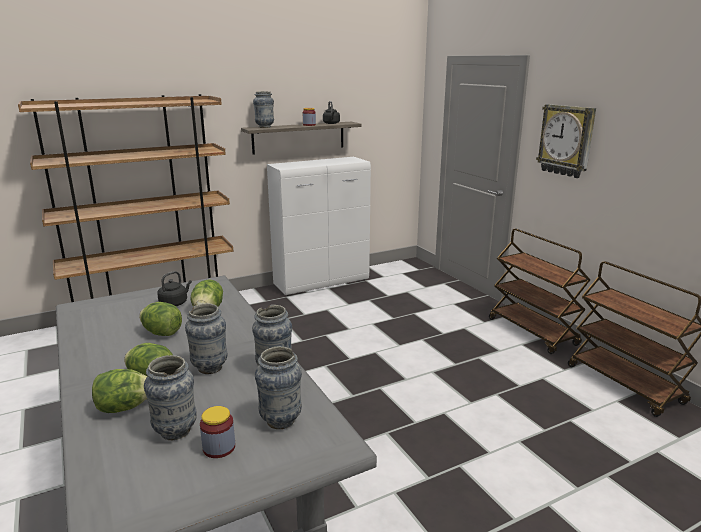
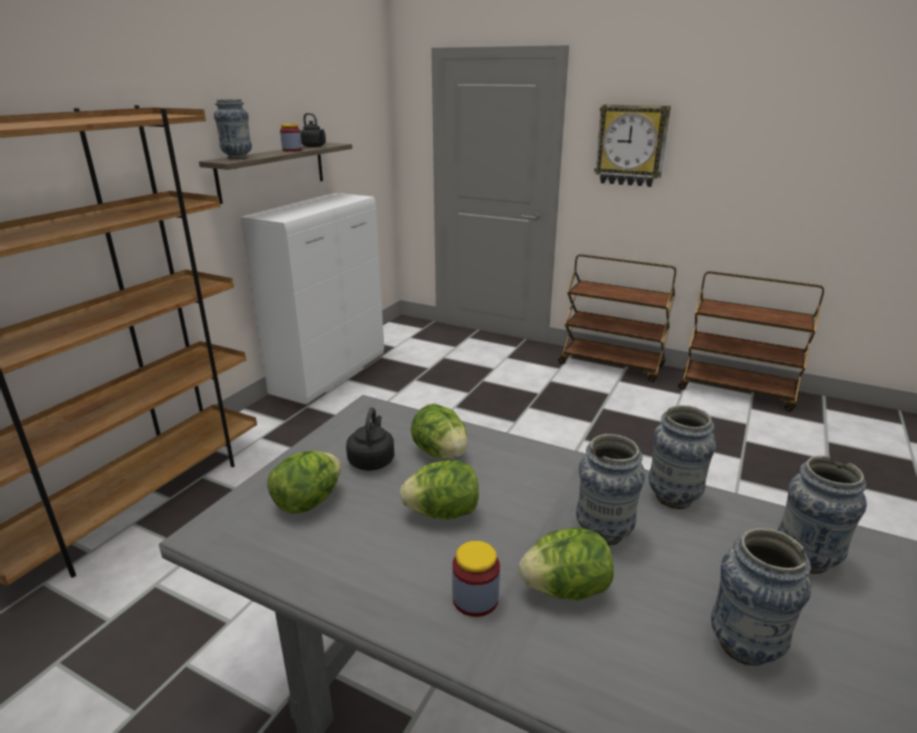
camera: 35 degrees left, 5 degrees up
lettuce [92,369,147,413] -> lettuce moved to [267,450,341,514]
jar [200,406,235,458] -> jar moved to [452,541,500,617]

